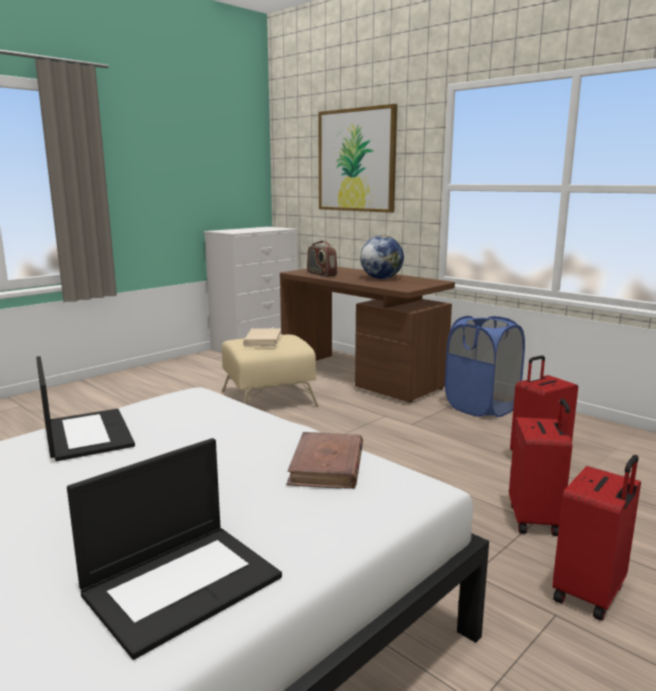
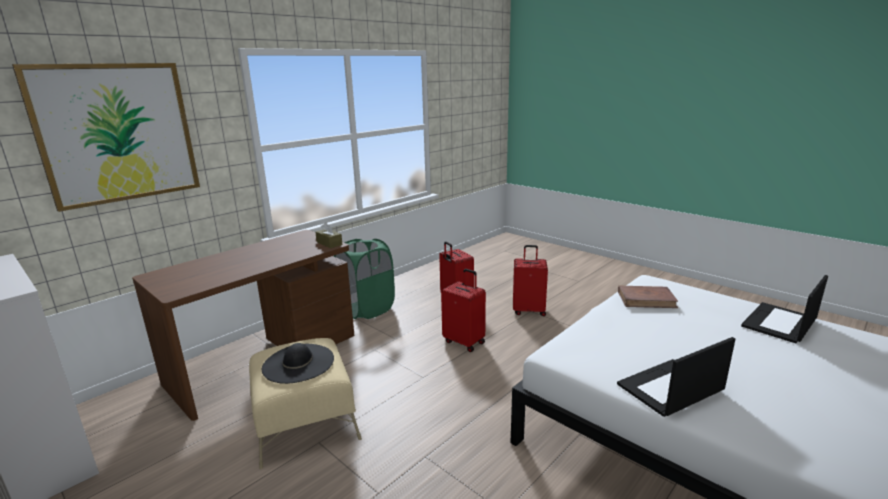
camera: 90 degrees left, 5 degrees up
laptop [67,438,282,660] -> laptop turned 90 degrees counterclockwise [741,275,828,343]
beige book [243,328,282,347] -> black hat [262,343,334,384]
radio [307,240,337,277] -> none
globe [360,235,404,279] -> none
blue laundry basket [445,316,525,417] -> green laundry basket [334,239,395,319]
red suitcase [552,455,641,621] -> red suitcase moved to [441,269,486,352]
none -> brown tissue box [316,222,342,248]

